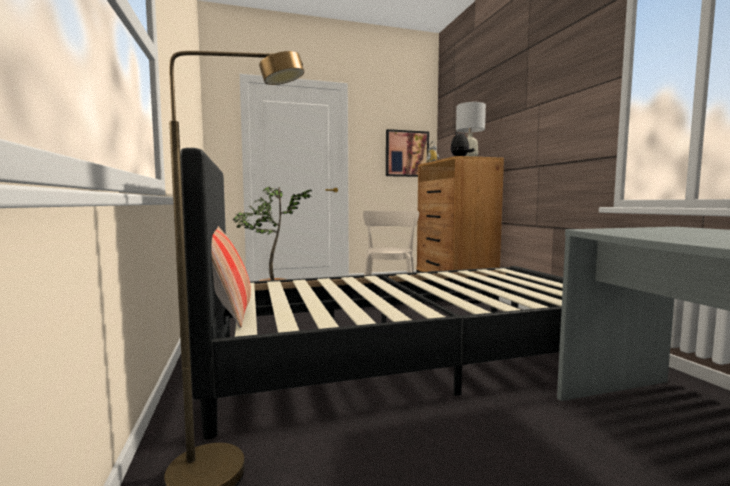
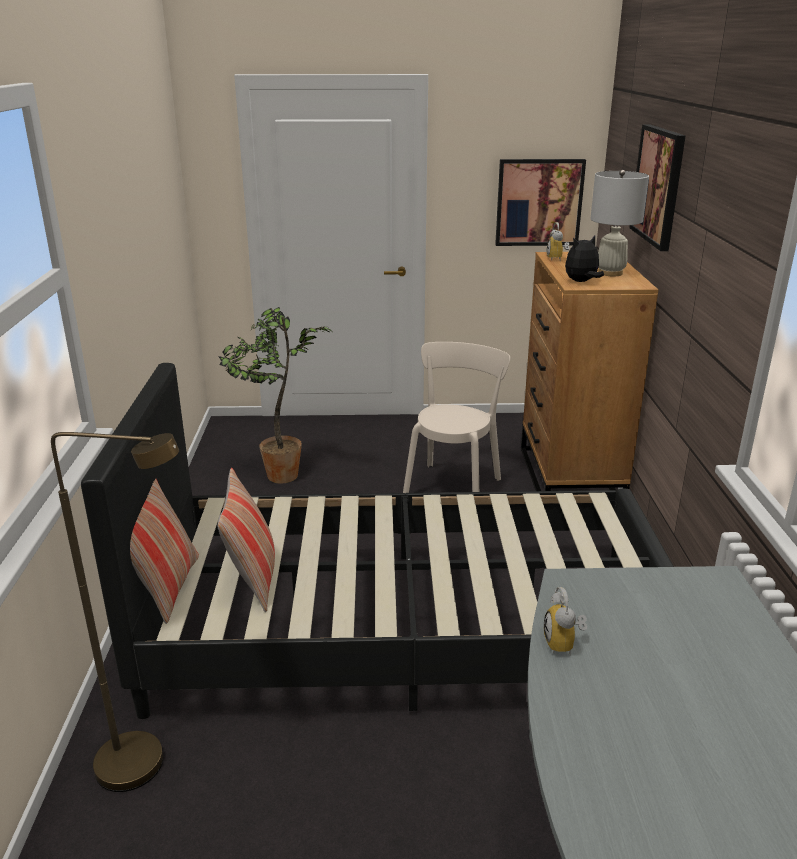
camera: 15 degrees right, 20 degrees up
none -> pillow [217,468,275,612]
none -> alarm clock [544,587,587,656]
none -> picture [629,124,685,251]

